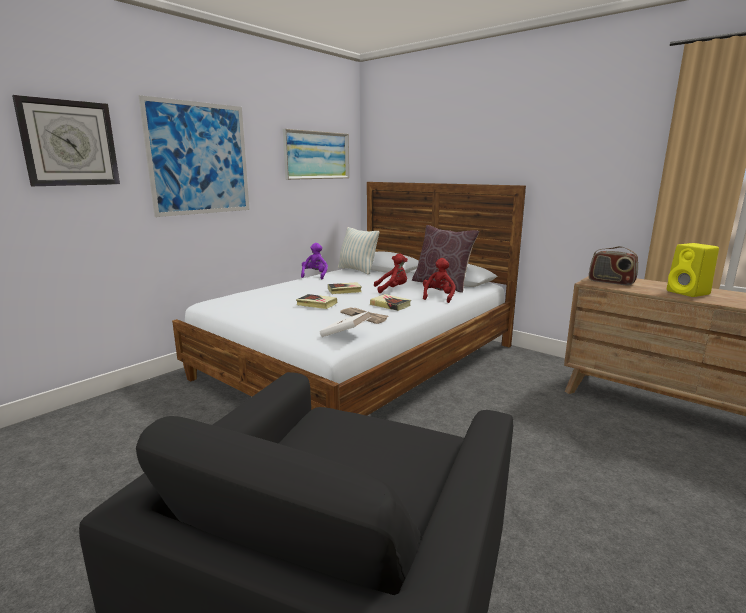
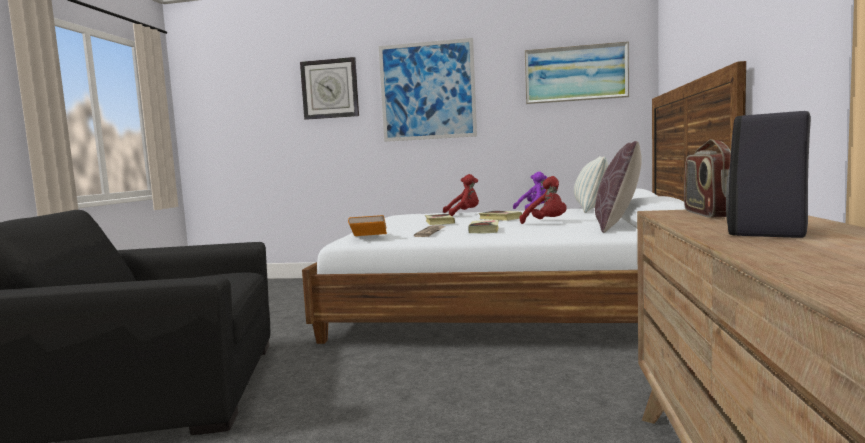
camera: 60 degrees right, 10 degrees down
white book [320,311,371,337] -> orange book [348,215,387,236]
red plush toy [423,258,456,303] -> red plush toy moved to [443,174,479,216]
yellow speaker [667,243,719,297] -> black speaker [726,111,811,238]

